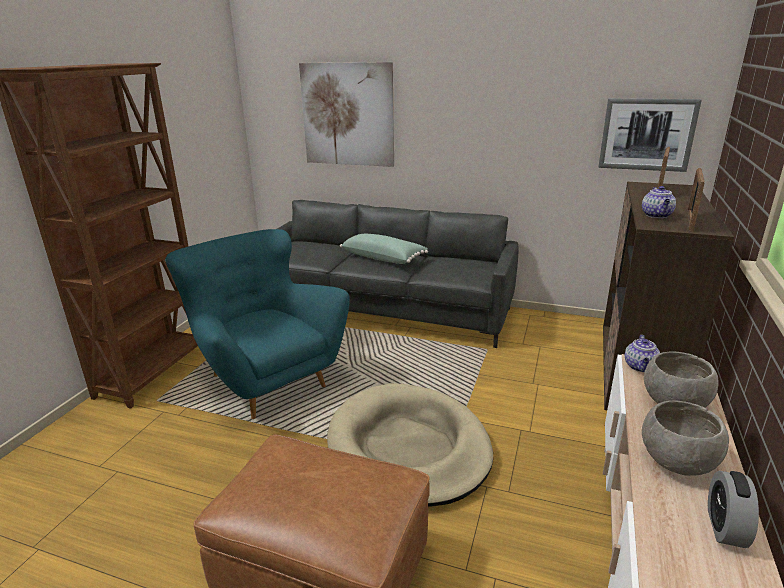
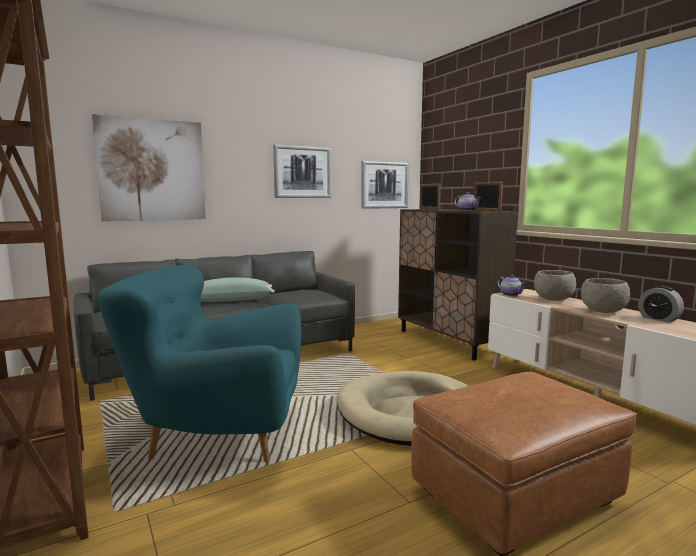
camera: 50 degrees left, 15 degrees down
none -> picture [273,145,331,198]

